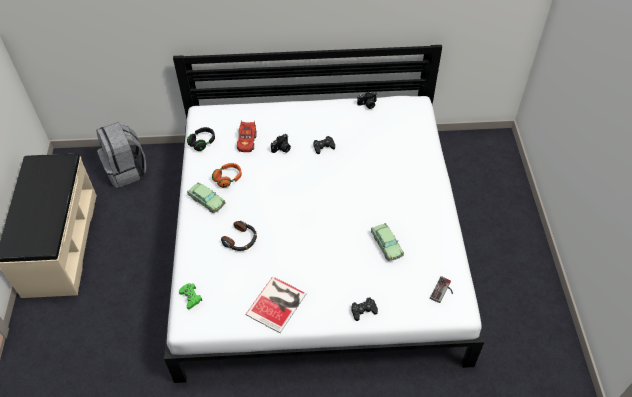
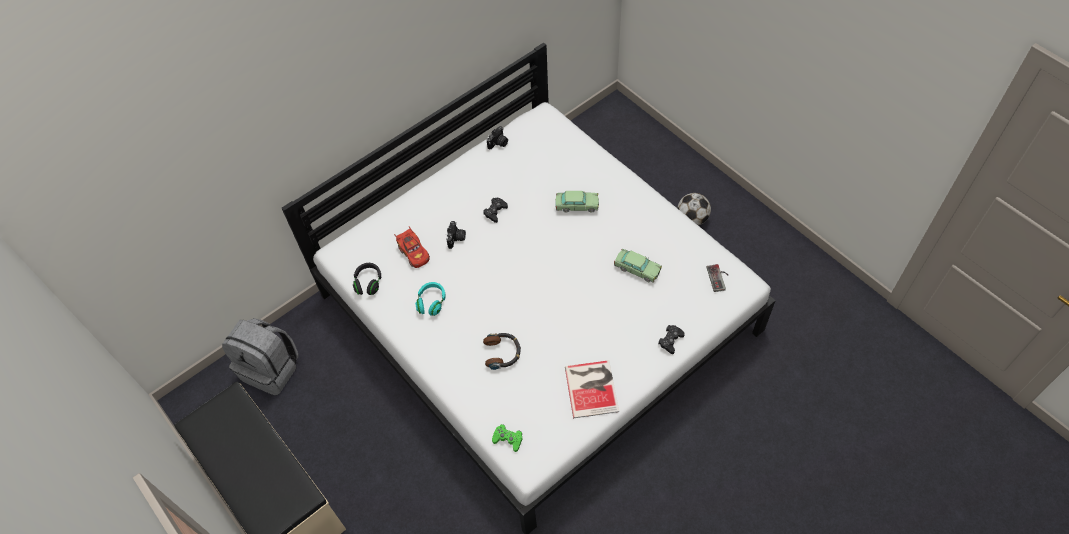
camera: 35 degrees left, 5 degrees up
toy car [187,182,226,213] -> toy car moved to [555,191,599,212]
orange headphones [212,163,242,188] -> turquoise headphones [415,282,446,316]
none -> football [677,193,711,225]

